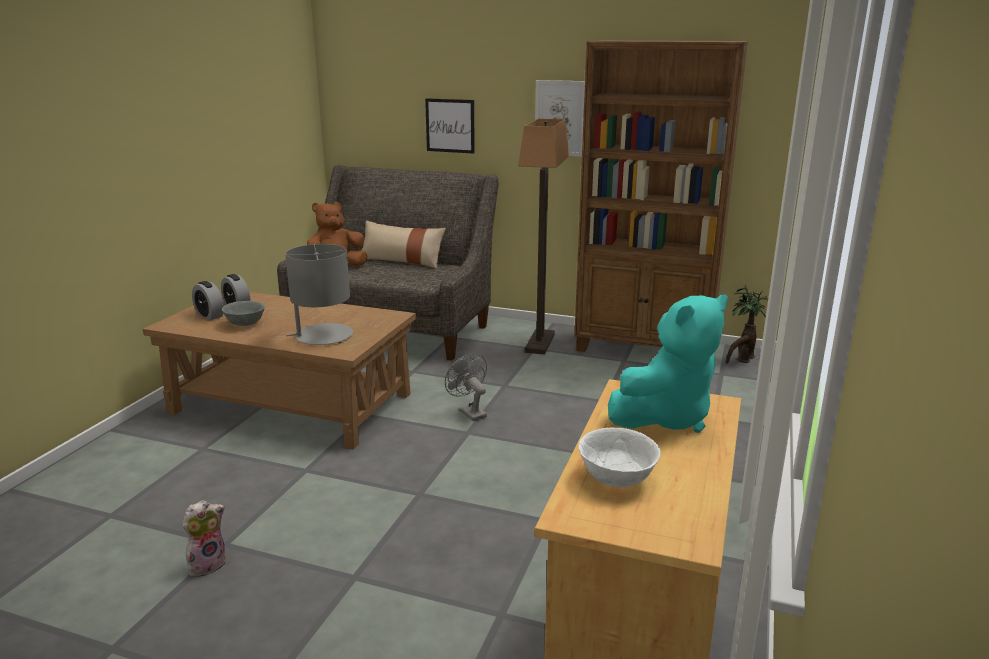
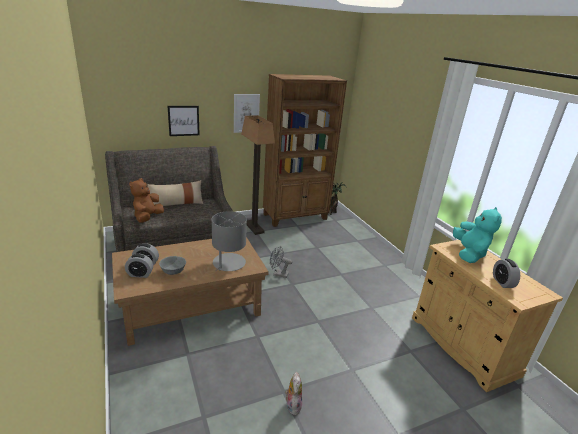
camera: 45 degrees left, 5 degrees up
white bowl [579,428,661,487] -> alarm clock [493,259,520,288]

